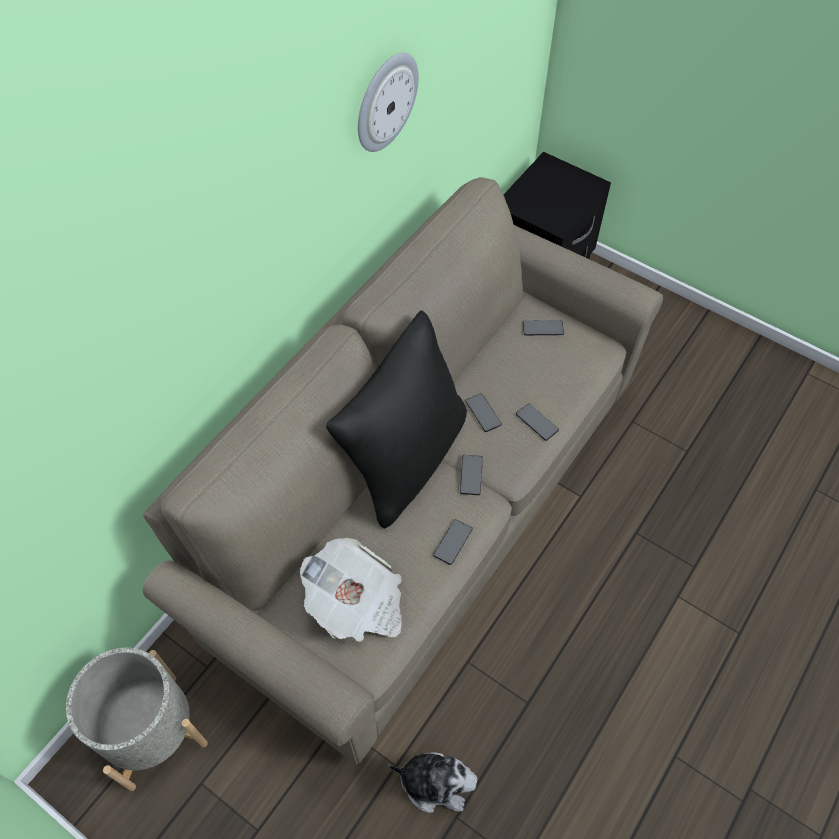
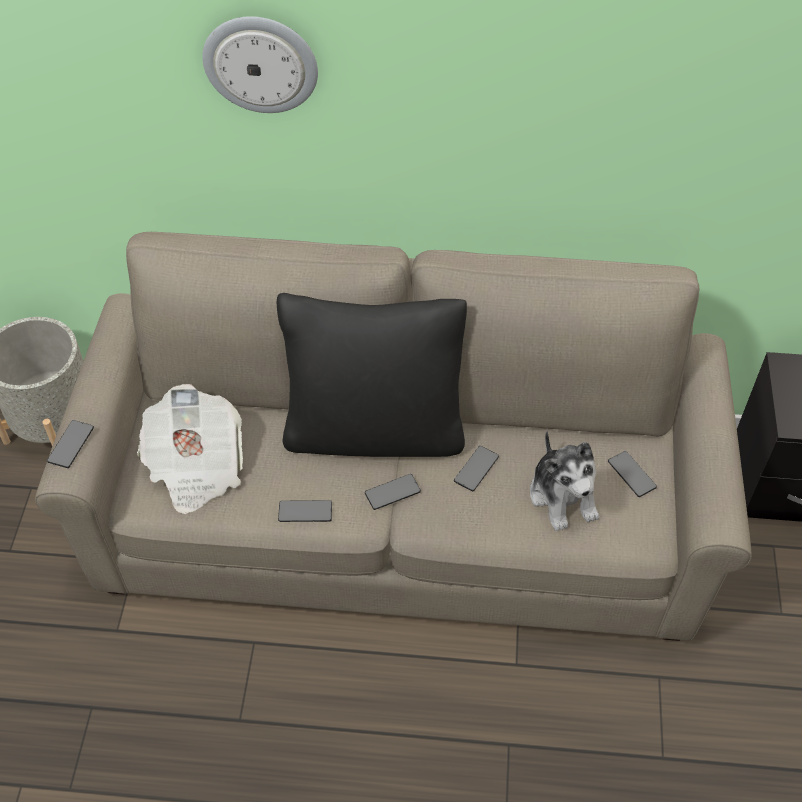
camera: 60 degrees right, 5 degrees down
wall clock [358,53,419,152] -> wall clock moved to [202,16,318,113]
plush toy [388,752,477,813] -> plush toy moved to [530,431,599,531]
phone [516,403,559,441] -> phone moved to [47,420,94,468]

